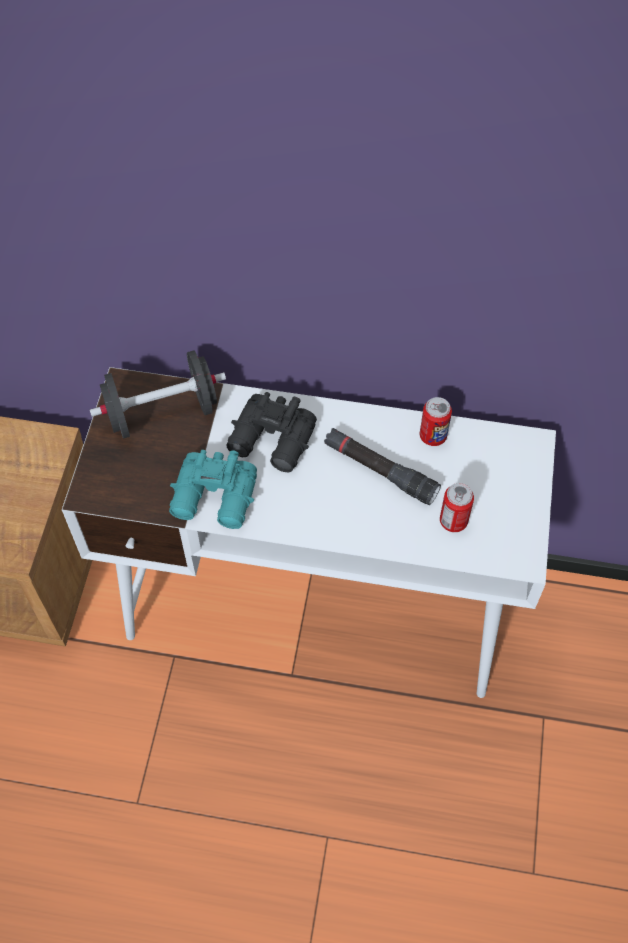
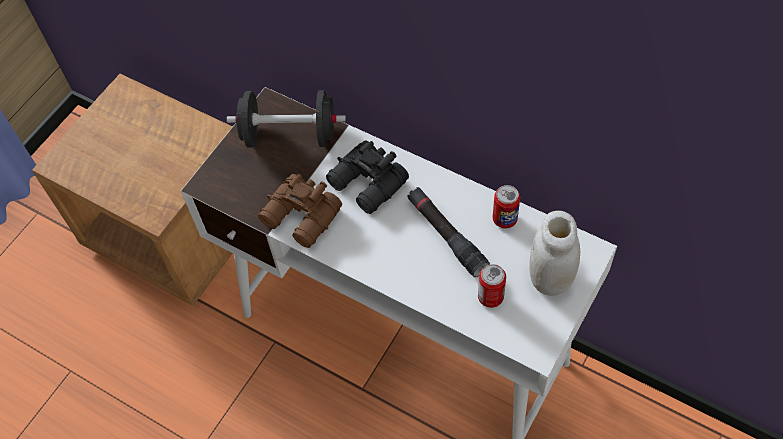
camera: 25 degrees right, 0 degrees up
turquoise binoculars [169,450,257,529] -> brown binoculars [258,174,342,248]
none -> white jar [529,211,580,296]

